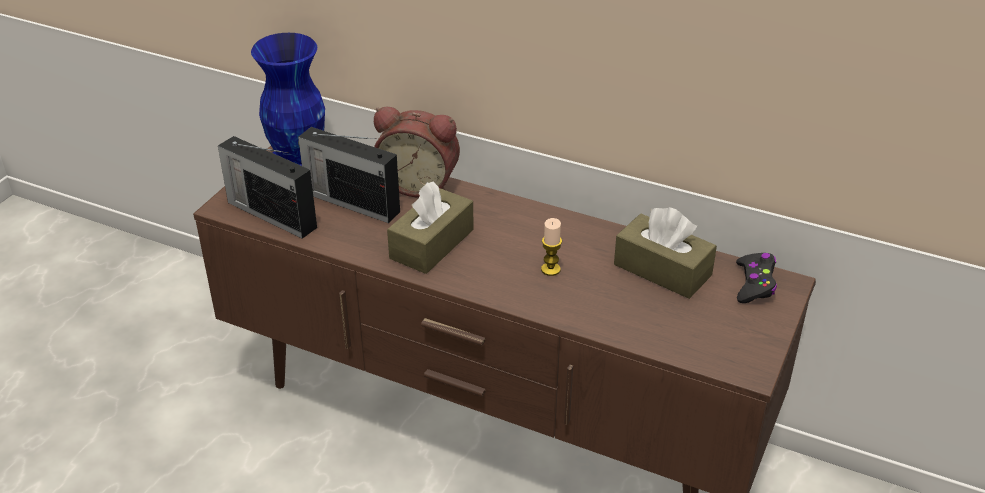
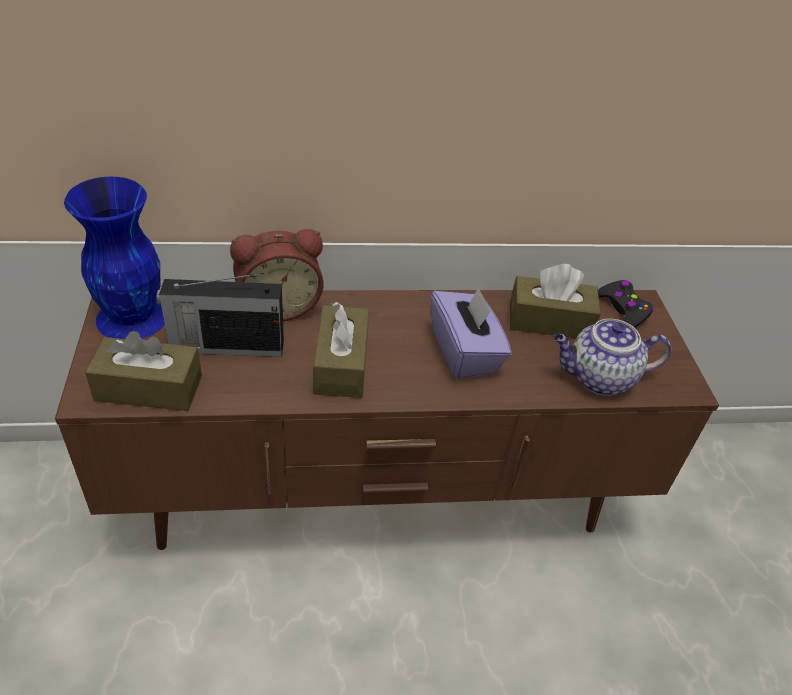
camera: 35 degrees left, 5 degrees up
radio [218,136,317,239] -> brown tissue box [85,331,202,411]
candle [541,218,562,276] -> purple tissue box [431,286,512,379]
none -> teapot [553,319,671,396]

